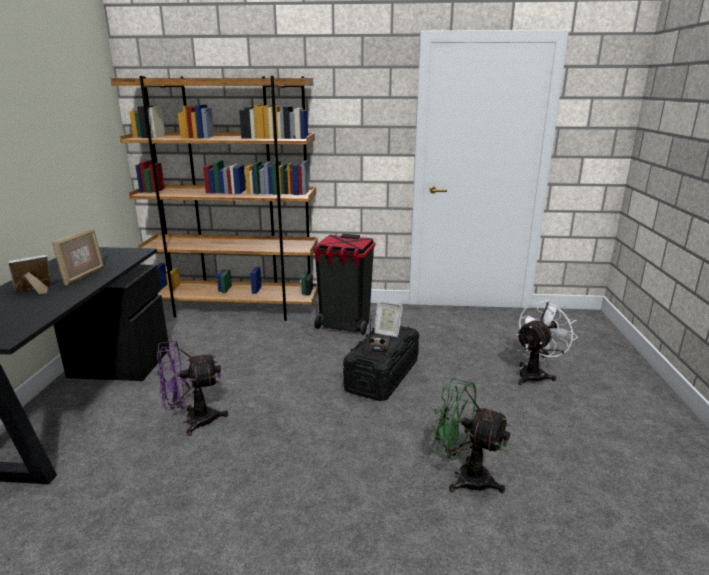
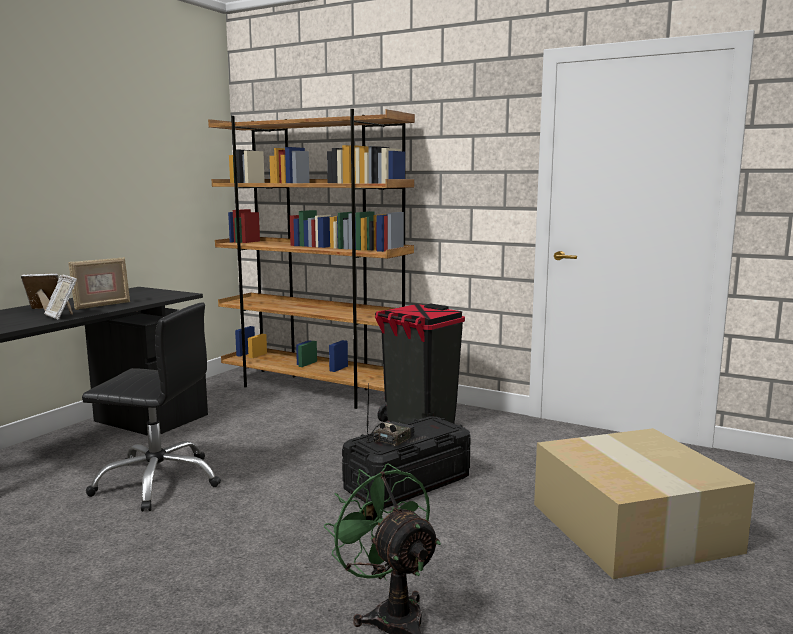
camera: 25 degrees right, 10 degrees down
purple fan [157,341,229,436] -> black office chair [82,303,221,512]
picture frame [374,301,403,337] -> picture frame moved to [44,274,77,319]
white fan [516,299,578,385] -> cardboard box [534,428,755,579]

